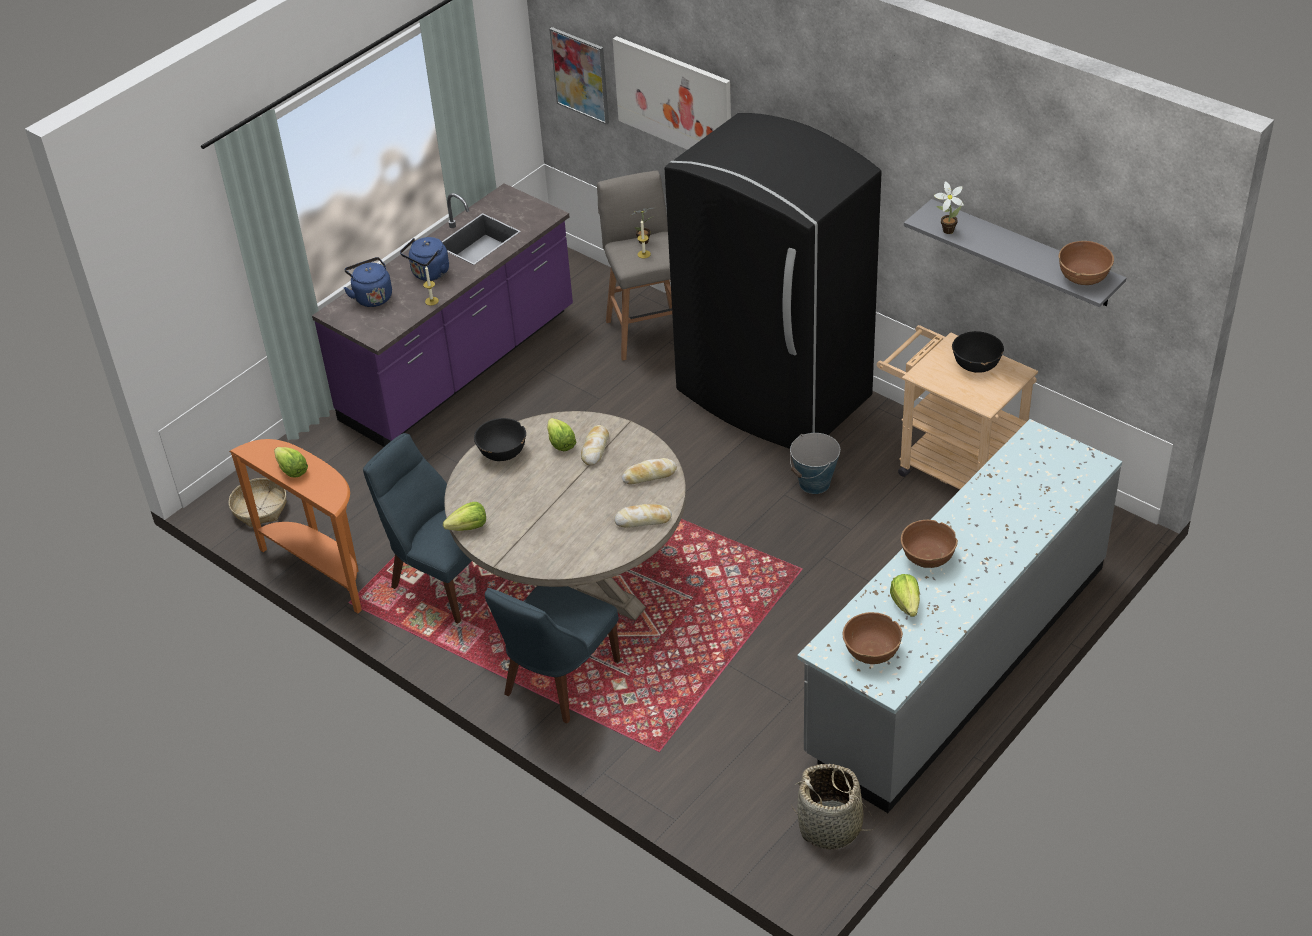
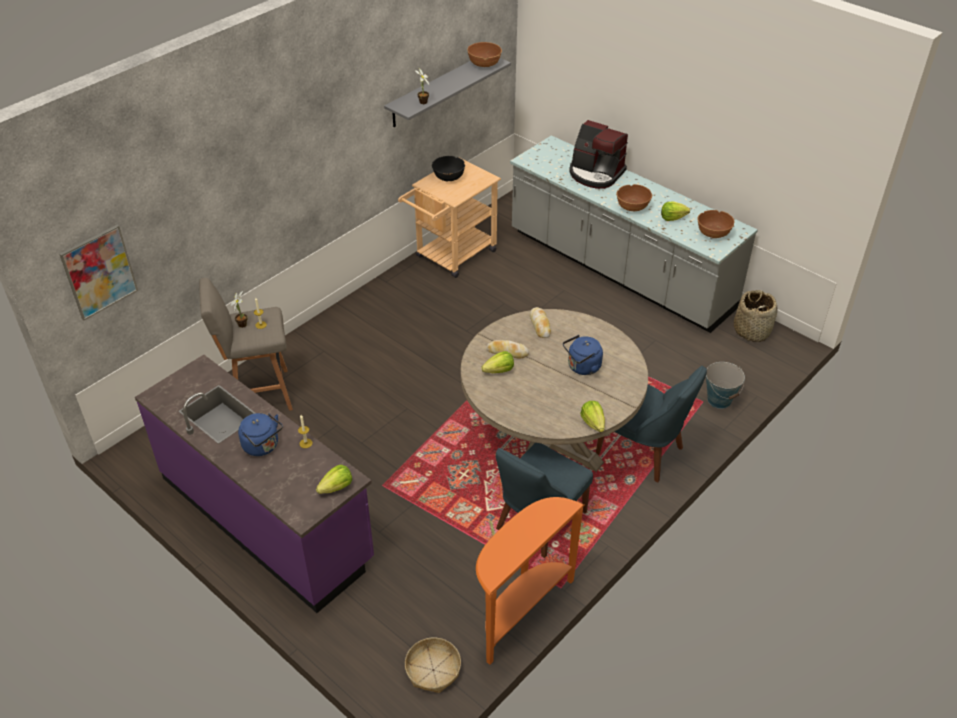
camera: 90 degrees left, 0 degrees up
lettuce [274,447,308,477] -> lettuce moved to [316,465,352,494]
blue kettle [344,257,392,307] -> blue kettle moved to [563,335,603,375]
black bowl [474,418,526,461] -> none
picture [613,36,731,150] -> none
bread [614,504,672,528] -> none
black fridge [665,113,882,449] -> none
bucket [790,433,840,494] -> bucket moved to [706,362,745,409]
none -> coffee machine [569,120,628,189]

